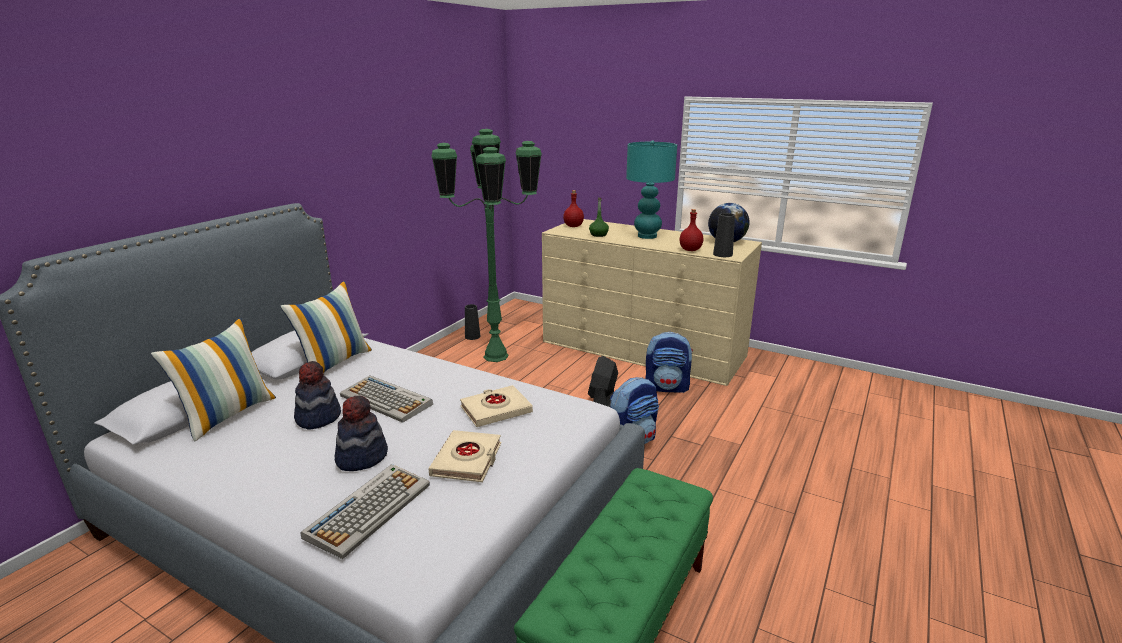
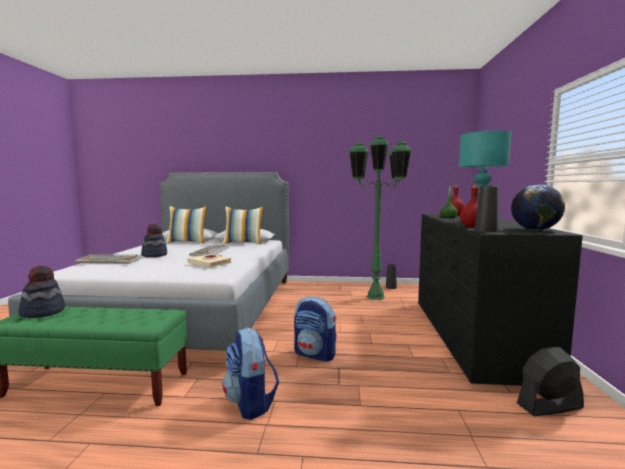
camera: 65 degrees right, 15 degrees down
hat [294,361,341,429] -> hat moved to [18,266,65,318]
beige book [428,430,502,482] -> none
beige dresser [542,219,762,386] -> black dresser [418,214,583,386]
black fan [588,356,618,407] -> black fan moved to [517,347,584,416]
backpack [645,332,693,393] -> backpack moved to [222,328,279,420]

